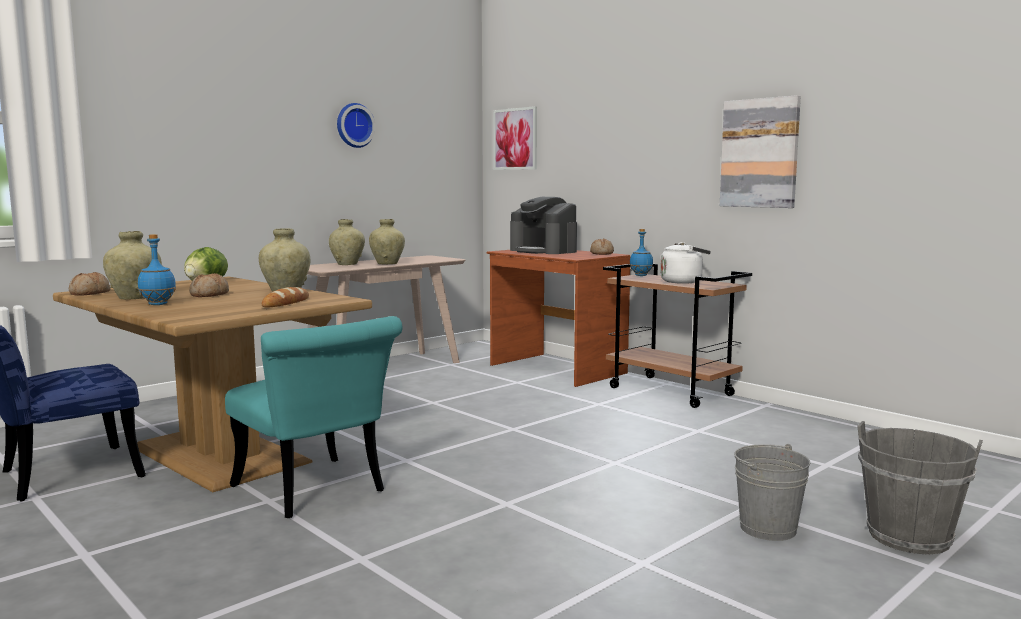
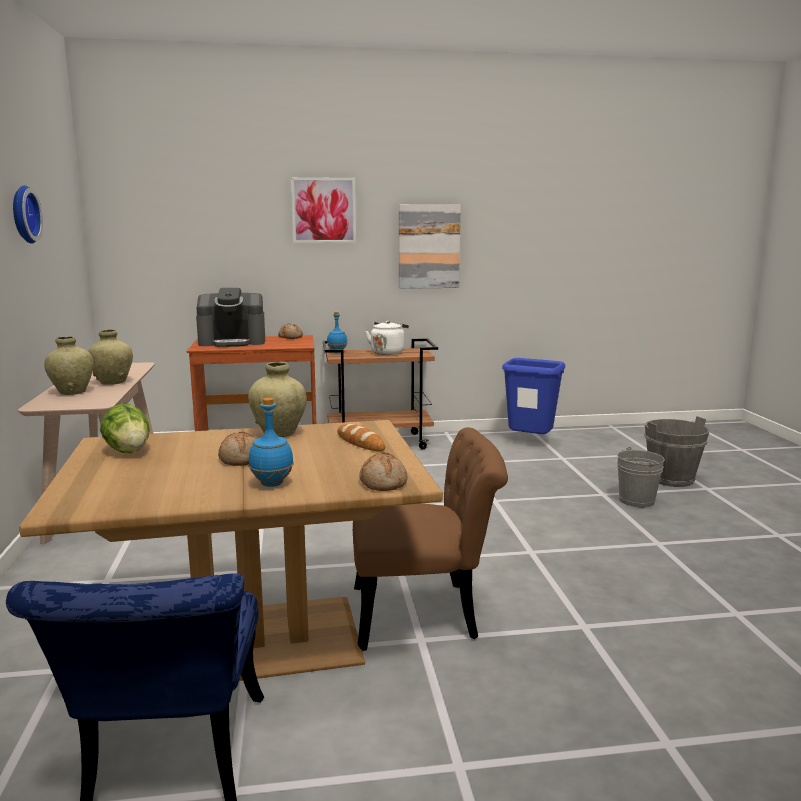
camera: 55 degrees left, 5 degrees up
bread [69,272,111,296] -> bread moved to [360,453,408,491]
beige vase [103,231,162,299] -> none
turquoise chair [225,316,402,518] -> brown chair [353,427,508,651]
picture [493,106,537,170] -> picture moved to [291,177,356,243]
none -> blue trash can [502,358,565,434]

